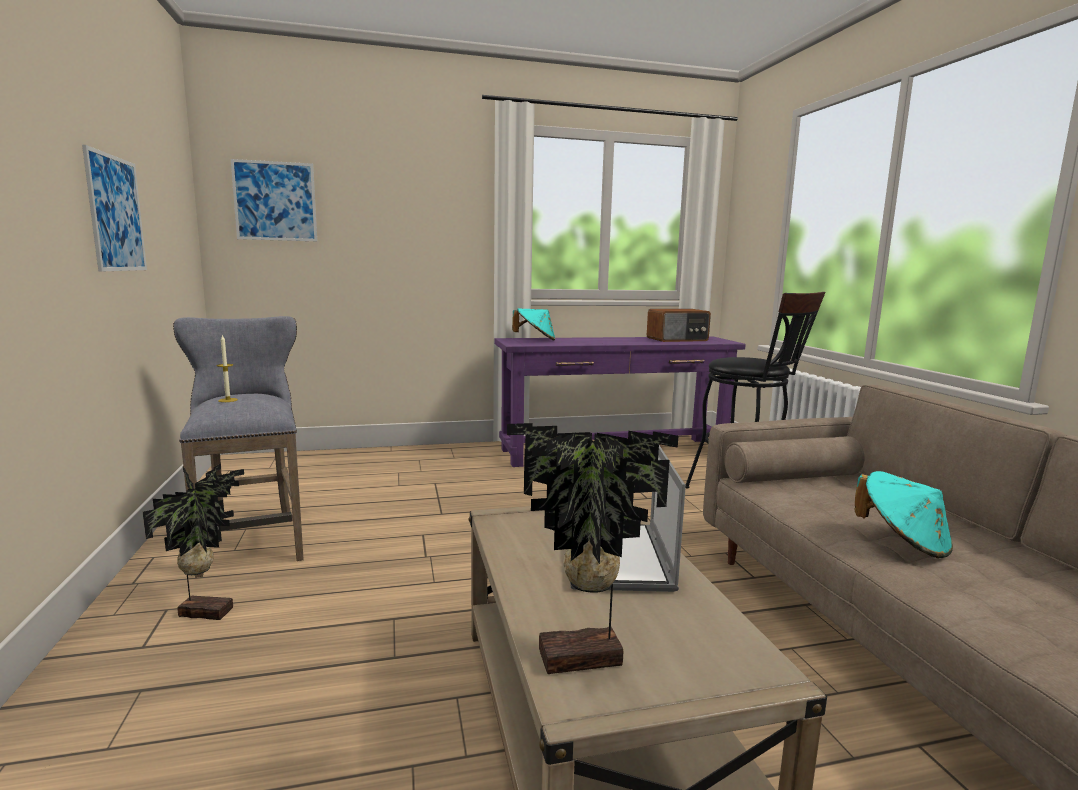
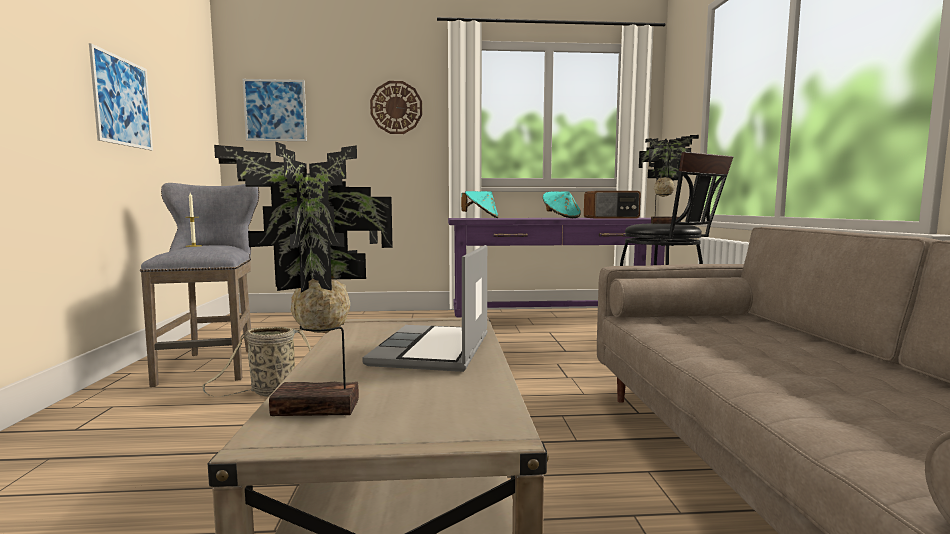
camera: 10 degrees right, 5 degrees down
potted plant [143,464,244,620] -> potted plant moved to [639,135,699,224]
turquoise hat [854,471,953,558] -> turquoise hat moved to [543,191,581,218]
none -> basket [202,327,311,397]
none -> wall clock [370,81,422,134]

